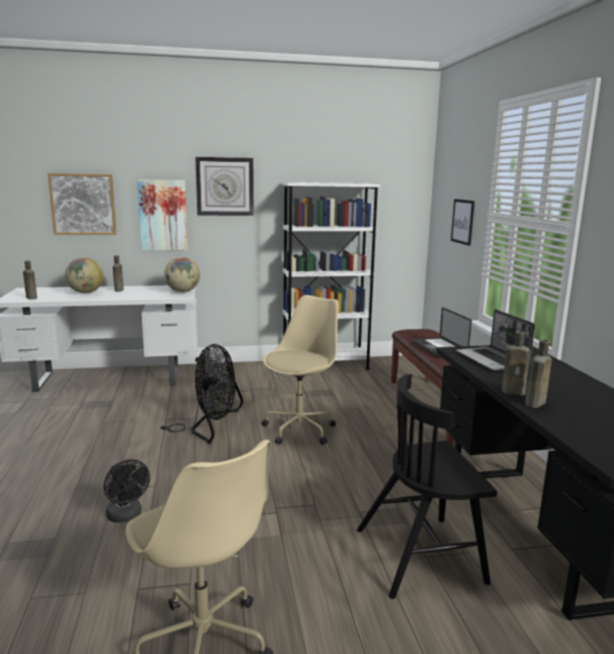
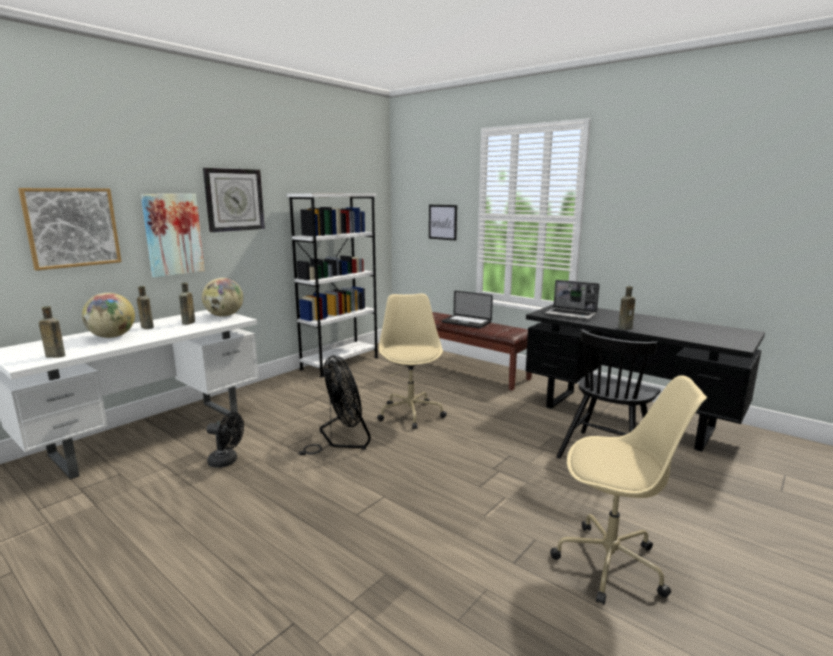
camera: 40 degrees left, 0 degrees up
black fan [104,459,150,523] -> black fan moved to [206,412,244,468]
brown bottle [525,339,552,408] -> brown bottle moved to [179,283,195,325]

